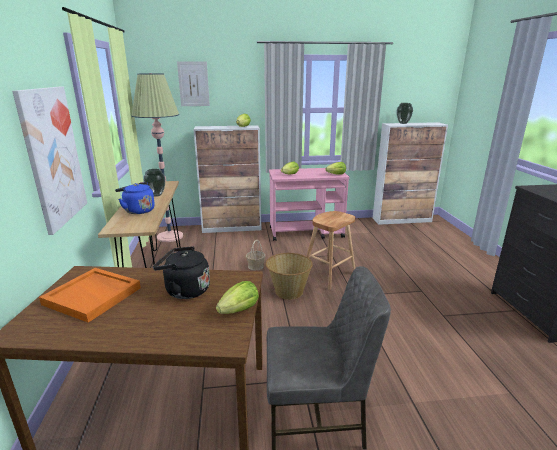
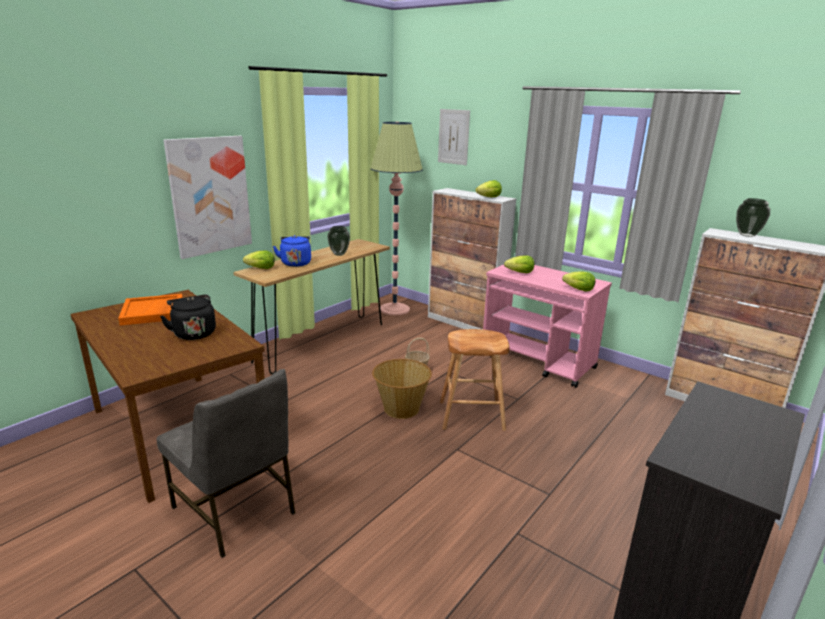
camera: 45 degrees right, 0 degrees up
lettuce [216,281,259,314] -> lettuce moved to [243,251,275,269]

